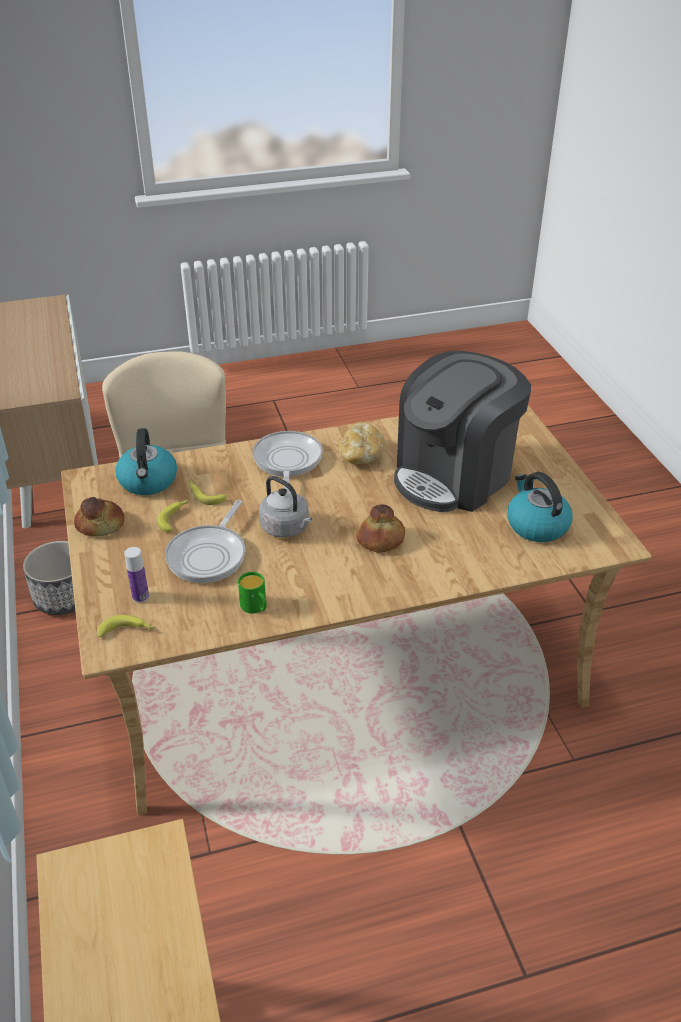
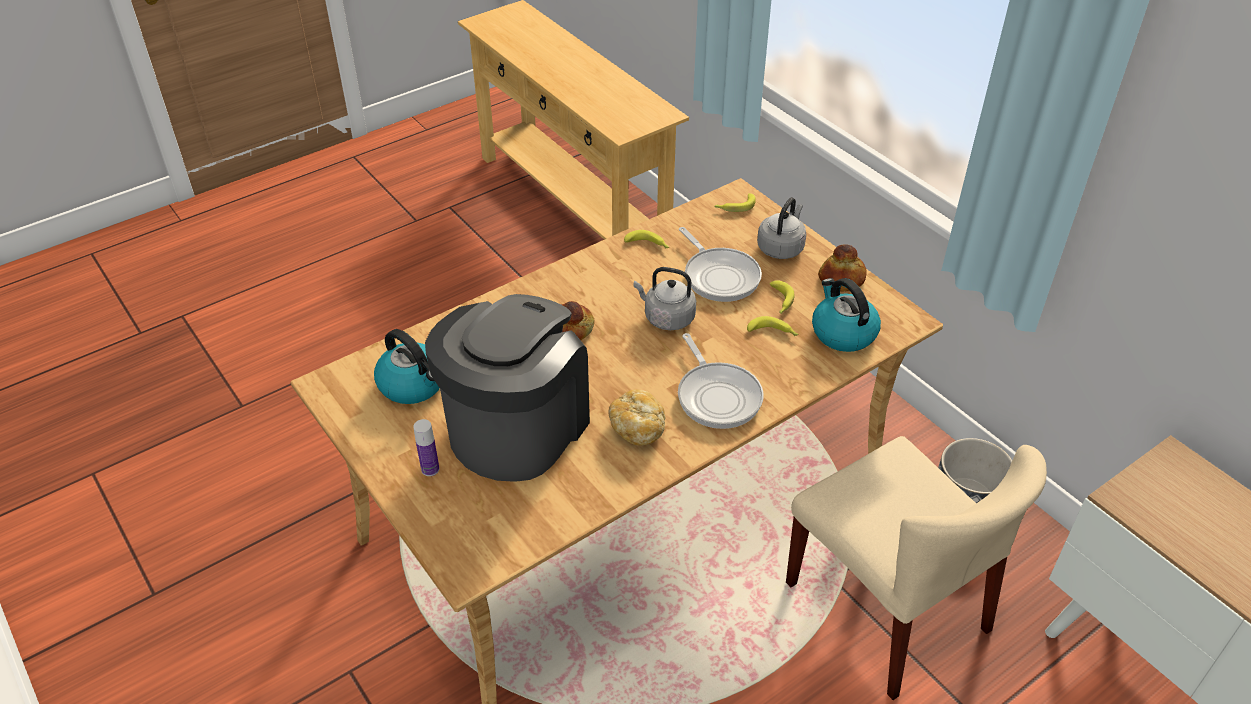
camera: 160 degrees right, 5 degrees up
bottle [124,547,149,603] -> bottle moved to [413,419,439,476]
frying pan [165,500,245,583] -> frying pan turned 150 degrees clockwise [679,227,762,302]
green mug [238,572,267,613] -> banana [624,230,669,249]
none -> grey kettle [757,197,806,259]

